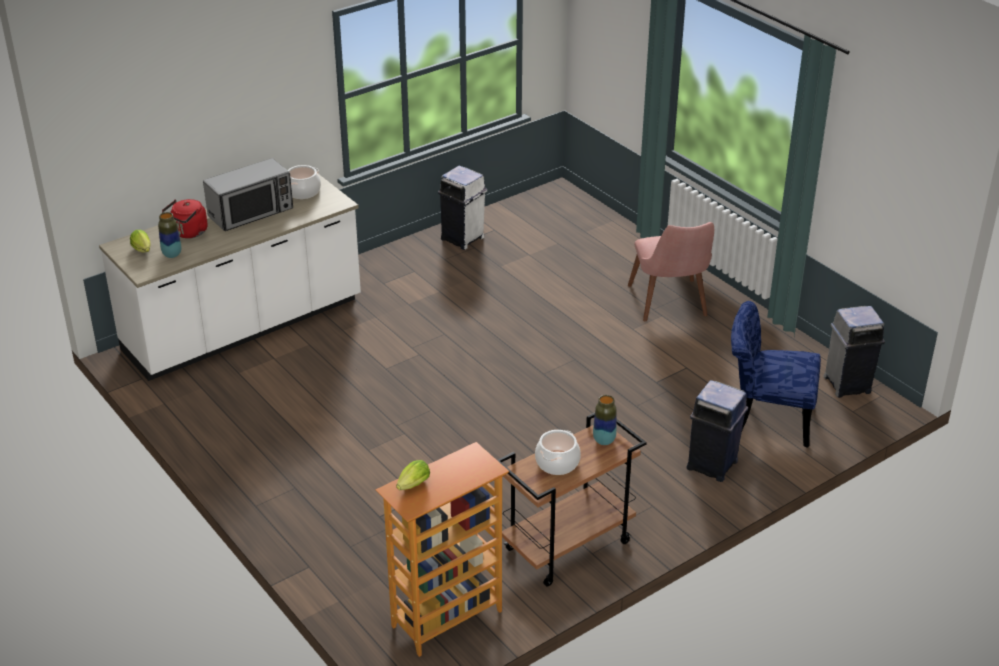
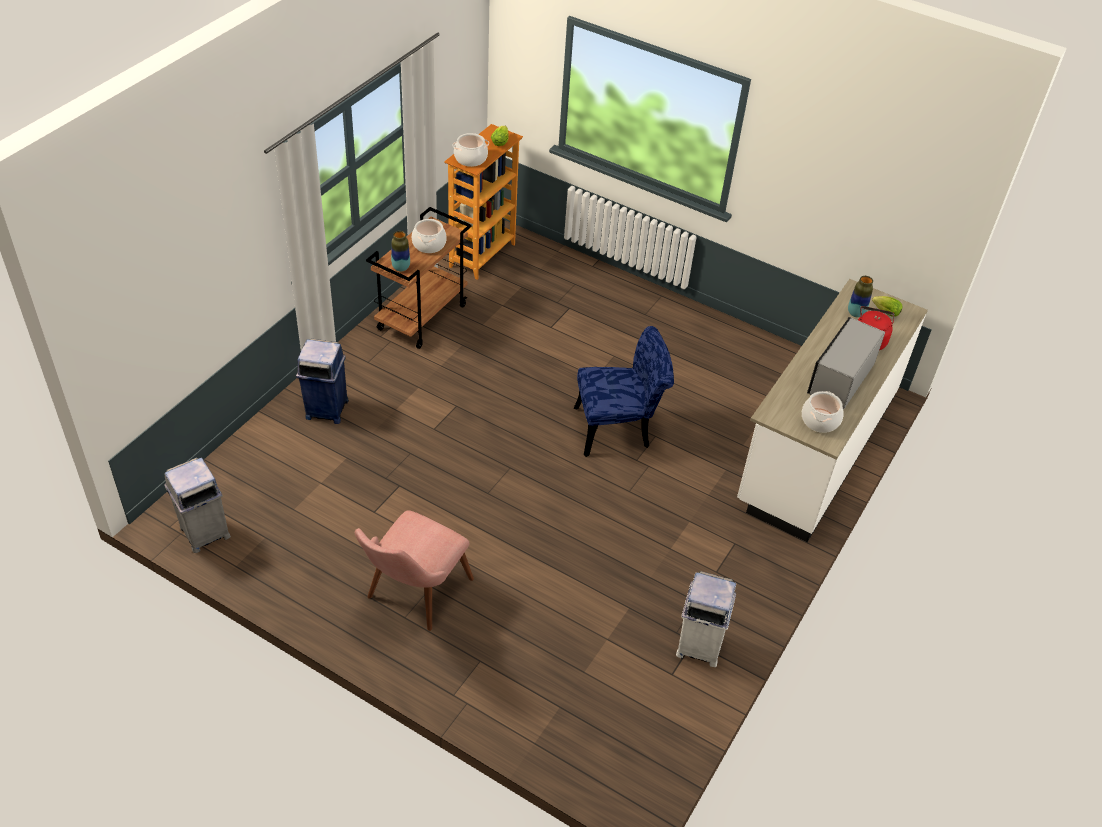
camera: 155 degrees right, 10 degrees up
pink chair [628,222,714,321] -> pink chair turned 120 degrees counterclockwise [355,510,474,631]
blue chair [731,301,821,448] -> blue chair moved to [574,326,674,457]
none -> cooking pot [453,133,489,167]

